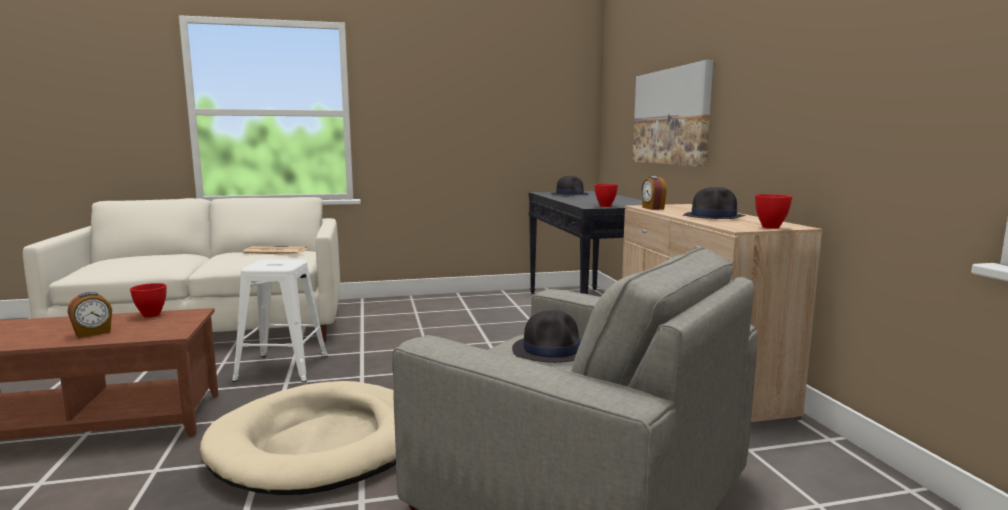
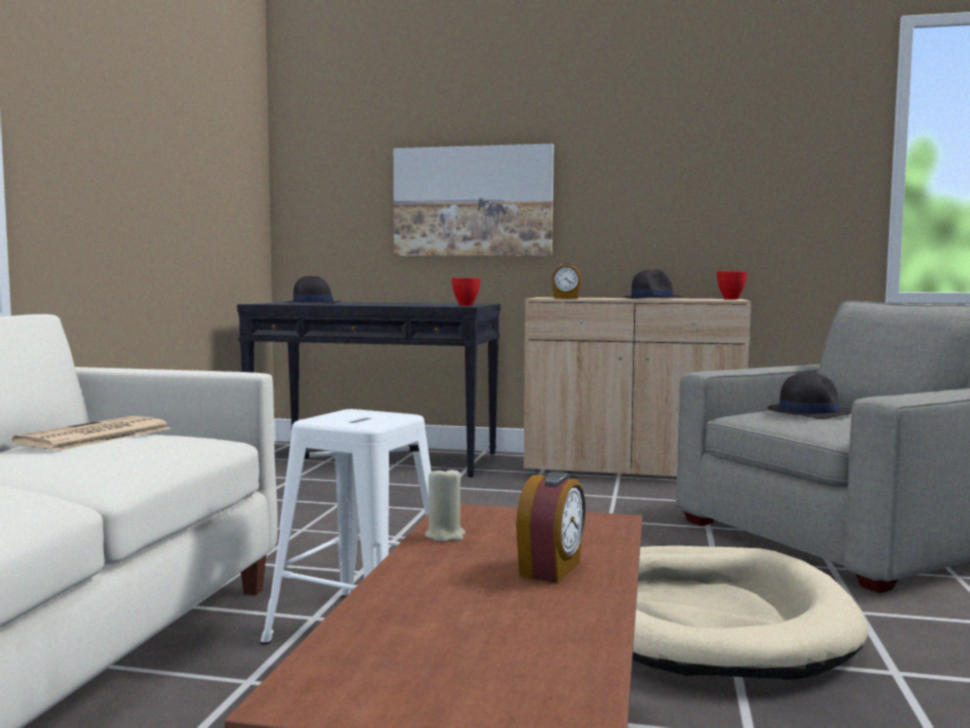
camera: 65 degrees left, 5 degrees down
alarm clock [67,292,112,338] -> alarm clock turned 45 degrees clockwise [516,472,586,583]
red bowl [130,283,167,318] -> beige candle [425,466,465,542]

